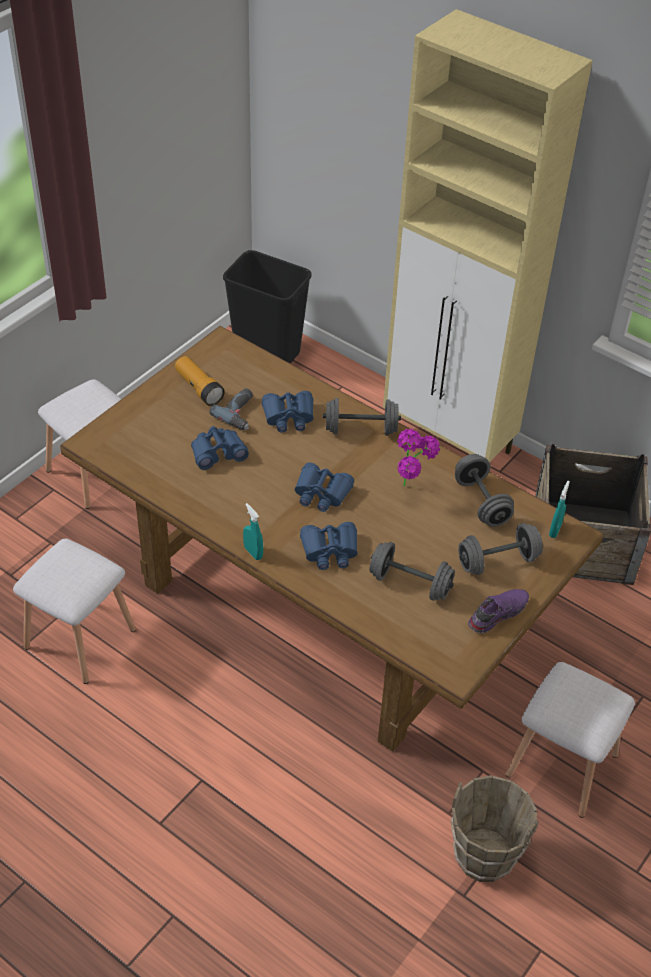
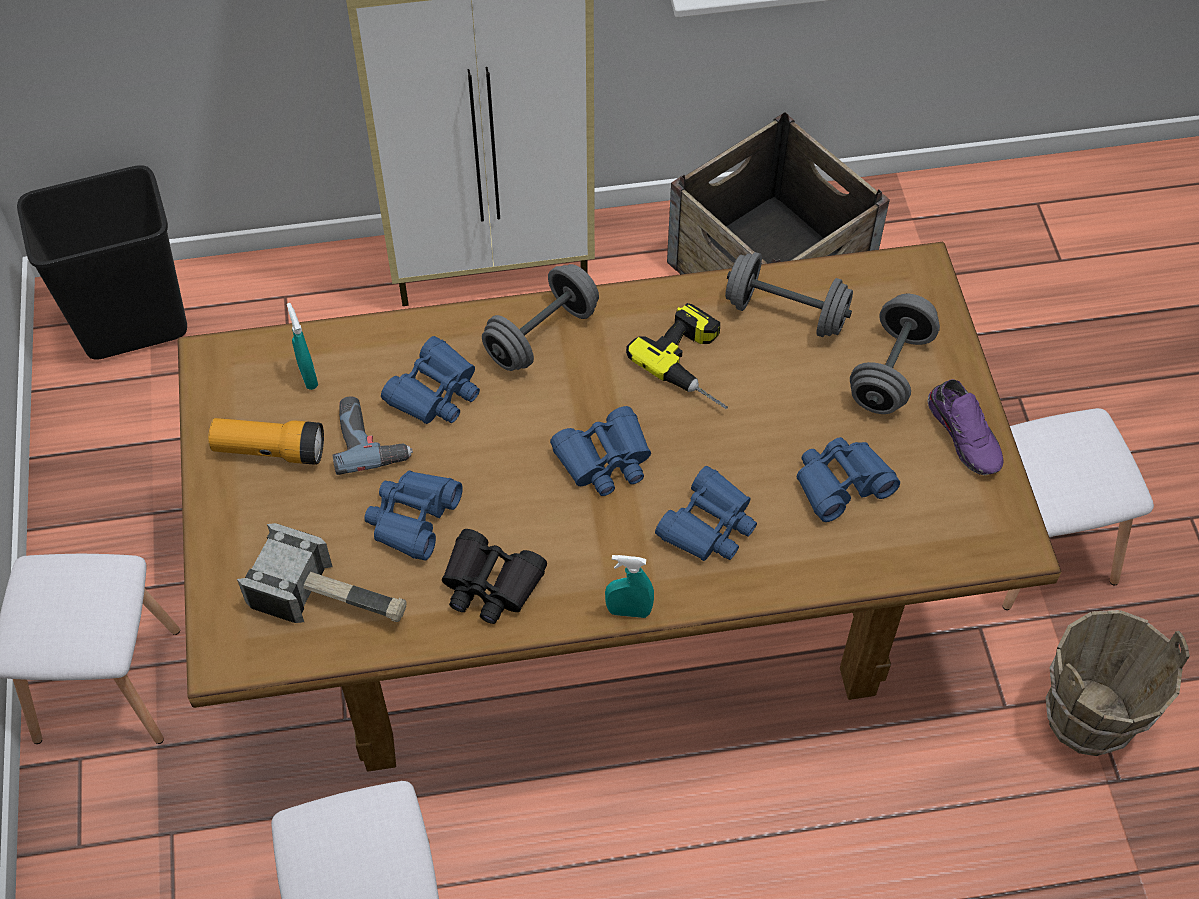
camera: 45 degrees left, 10 degrees up
grey dumbbell [369,542,455,601] -> blue binoculars [796,437,900,522]
potted plant [397,429,440,487] -> power drill [626,303,728,409]
purple shoe [468,589,529,633] -> purple shoe turned 150 degrees clockwise [928,379,1003,475]
turquoise spray bottle [549,481,570,538] -> turquoise spray bottle moved to [287,303,318,390]
none -> hammer [237,523,407,623]
none -> black binoculars [442,529,547,624]

